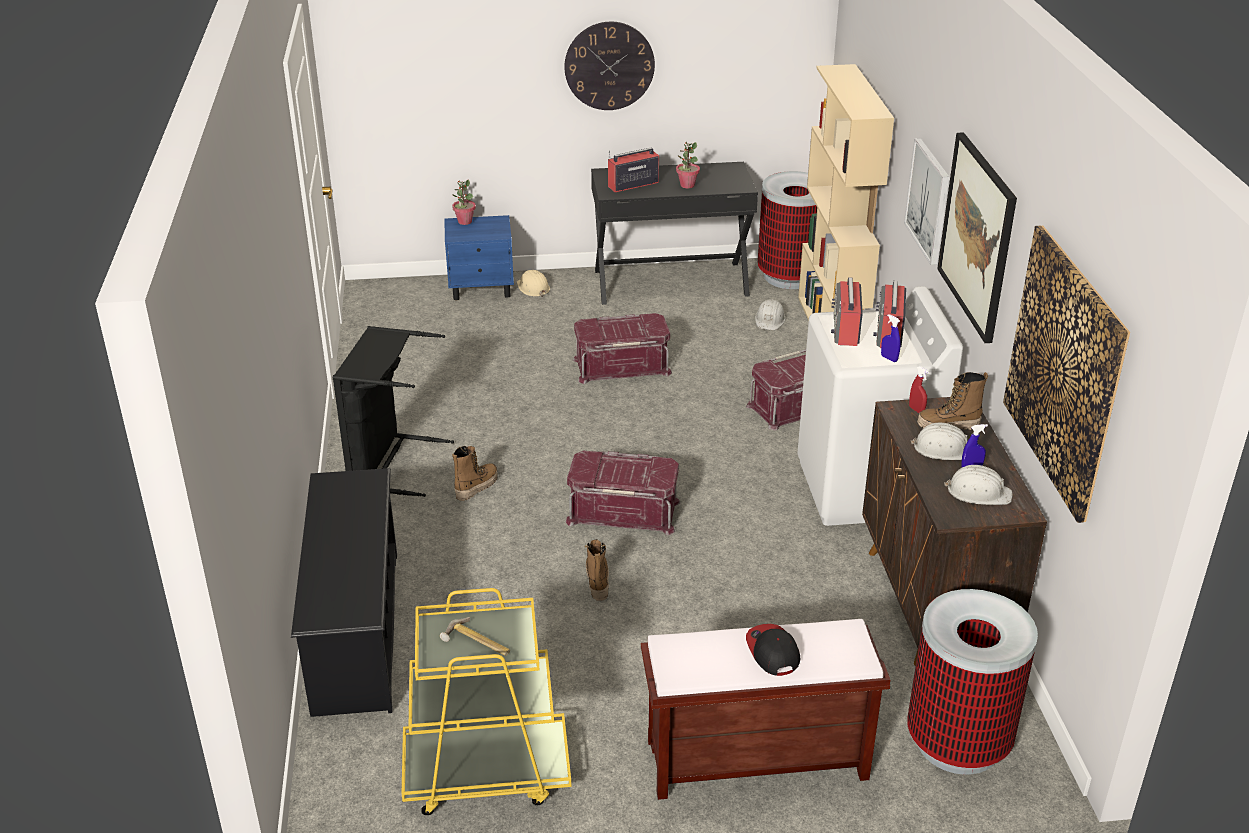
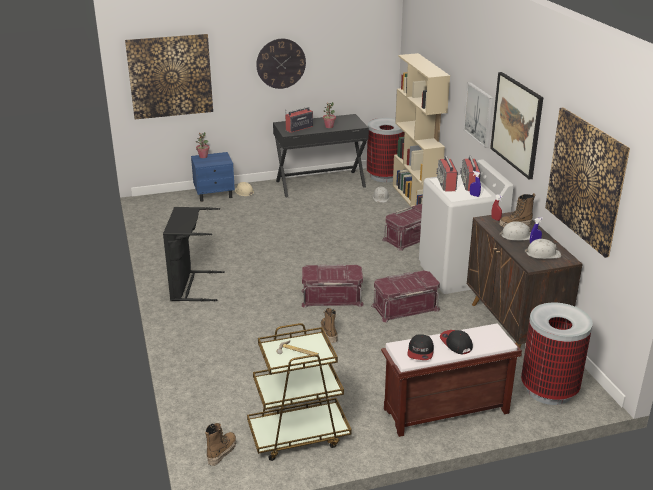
camera: 10 degrees left, 5 degrees down
black shoe rack [291,468,397,717] -> none
yellow cart [402,588,571,815] -> brown cart [247,323,352,461]
boot [452,446,498,501] -> boot moved to [205,423,236,466]
red storage box [573,313,672,384] -> red storage box moved to [371,270,440,323]
none -> picture [125,34,213,119]
none -> cap [407,334,434,360]

